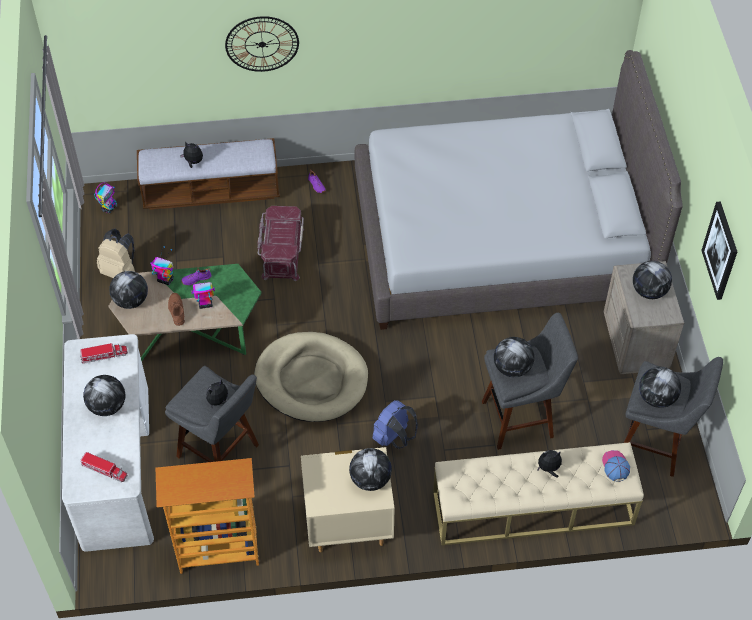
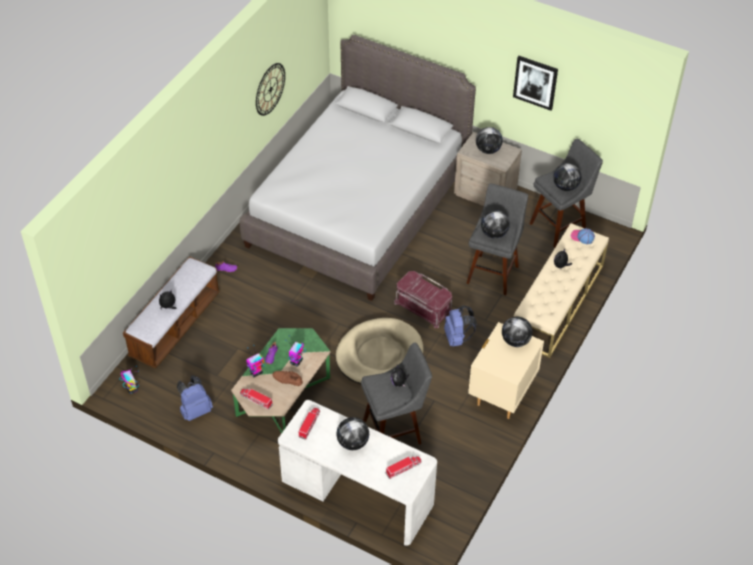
camera: 55 degrees left, 5 degrees down
beige backpack [97,229,135,278] -> blue backpack [177,375,213,421]
globe [109,271,148,309] -> toy truck [240,388,273,410]
bookcase [156,458,259,574] -> none
wall clock [225,16,299,72] -> wall clock moved to [256,63,285,116]
red storage box [257,206,304,281] -> red storage box moved to [394,271,453,328]

